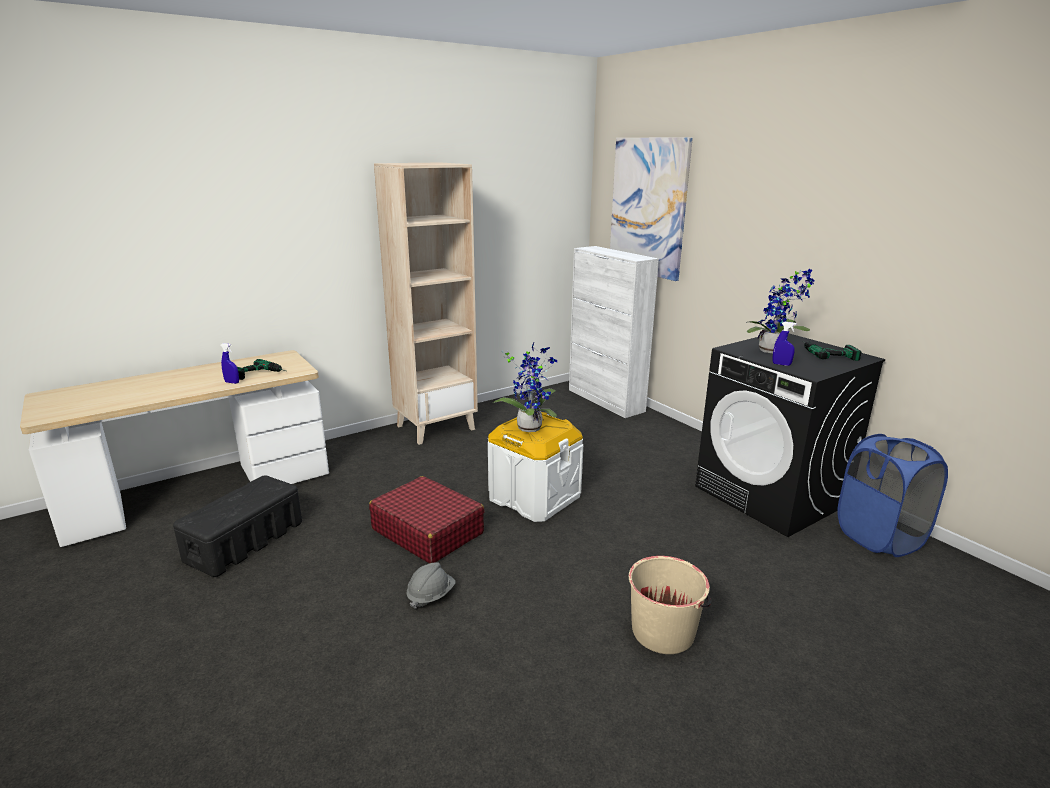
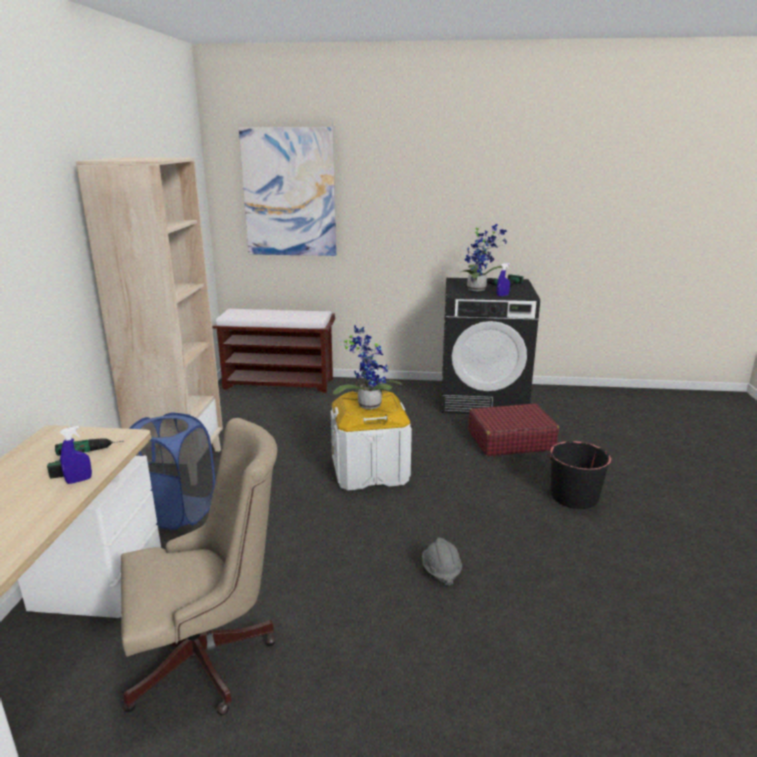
camera: 50 degrees left, 0 degrees up
black storage box [173,475,302,577] -> beige office chair [121,418,277,716]
red suitcase [369,476,485,563] -> red suitcase moved to [468,403,559,456]
white cabinet [569,246,659,418] -> brown bench [212,309,335,393]
beige bucket [629,556,711,654] -> black bucket [547,441,612,509]
blue laundry basket [837,434,948,557] -> blue laundry basket moved to [129,412,215,530]

